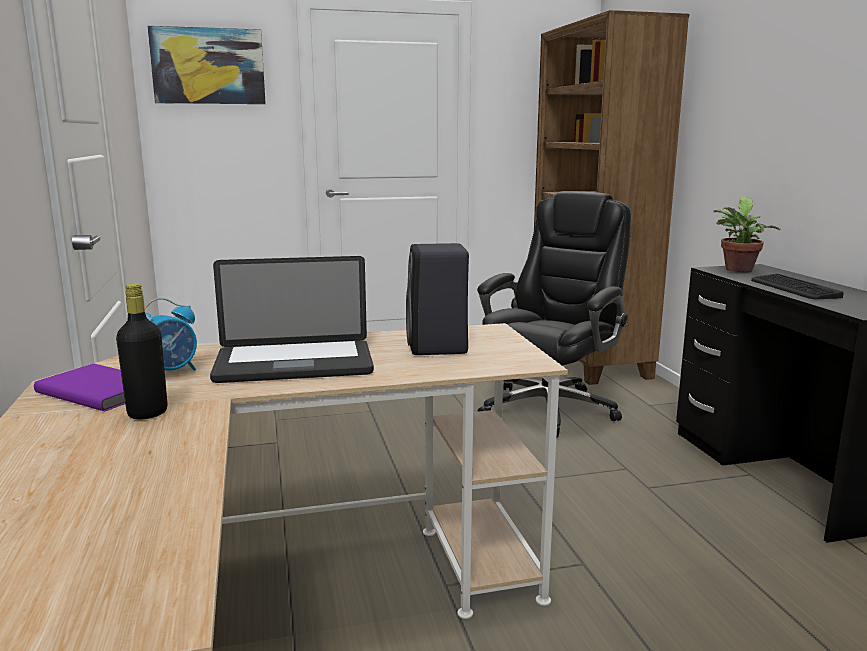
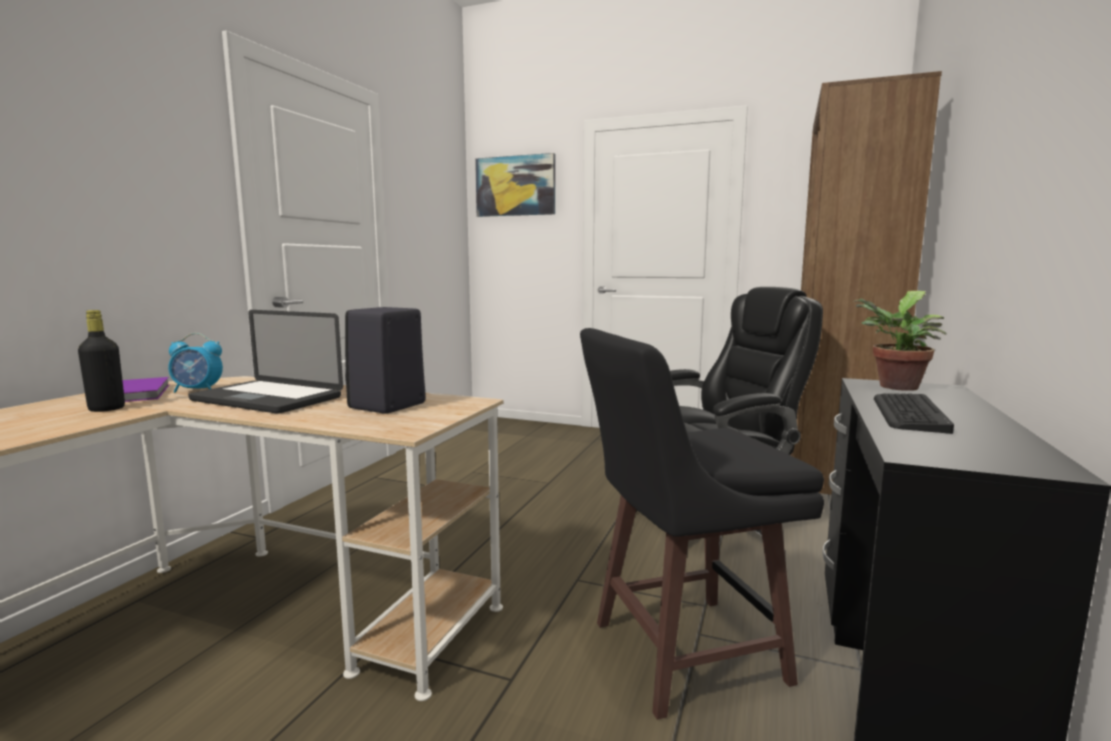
camera: 35 degrees right, 5 degrees down
none -> black stool [580,328,824,720]

